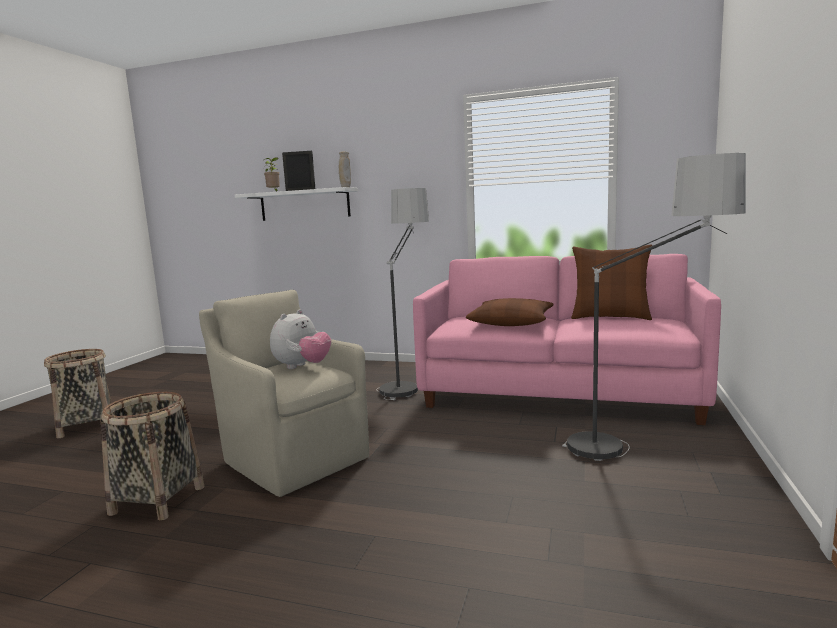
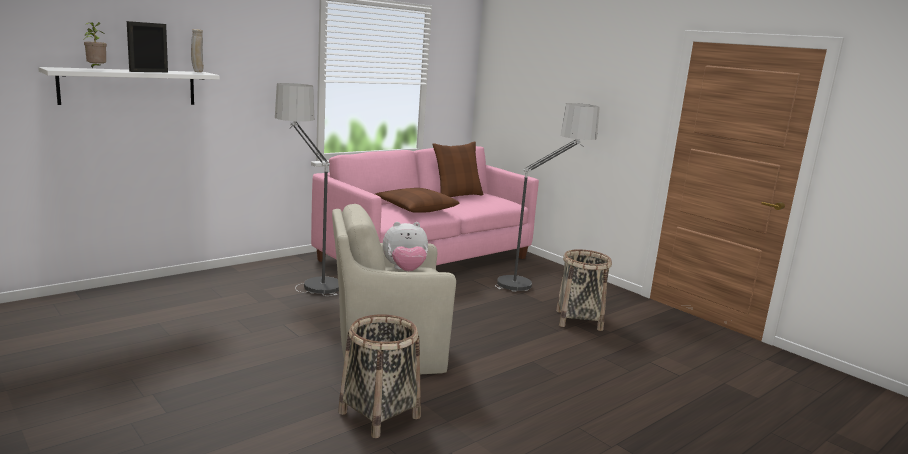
camera: 60 degrees left, 5 degrees up
basket [44,349,112,438] -> basket moved to [556,249,612,331]
plush toy [270,310,331,369] -> plush toy turned 105 degrees clockwise [383,222,428,271]

